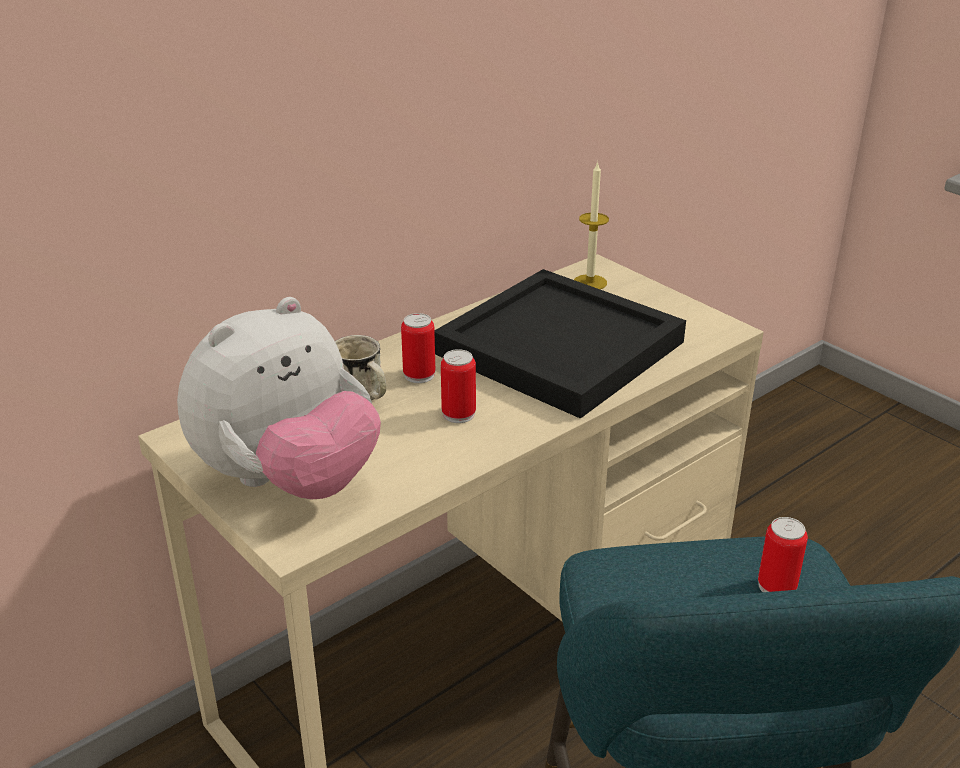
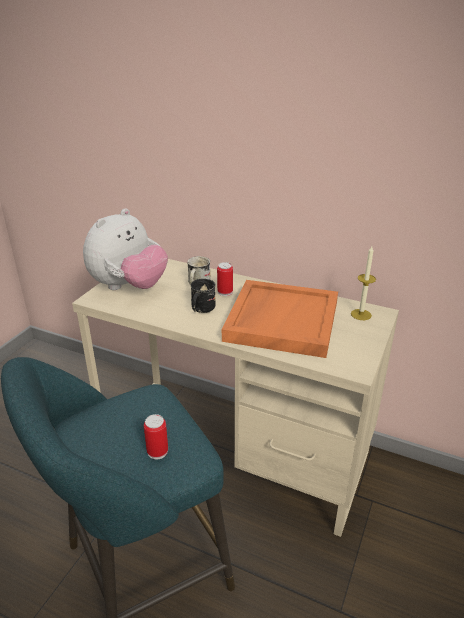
camera: 65 degrees right, 0 degrees up
plush toy [177,297,381,499] -> plush toy turned 75 degrees counterclockwise [83,208,168,290]
black tray [434,269,686,419] -> orange tray [222,280,338,358]
can [441,349,476,423] -> black mug [191,279,216,313]

